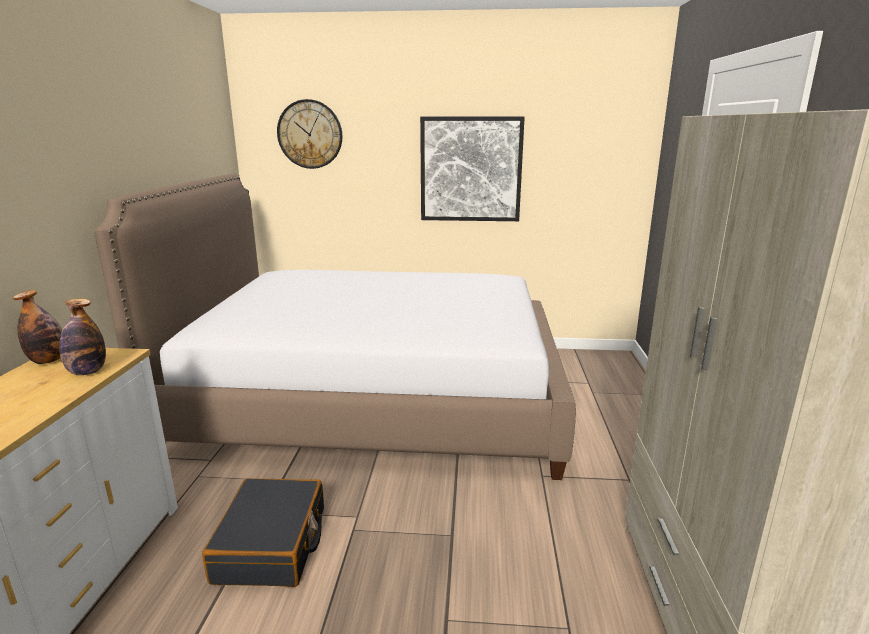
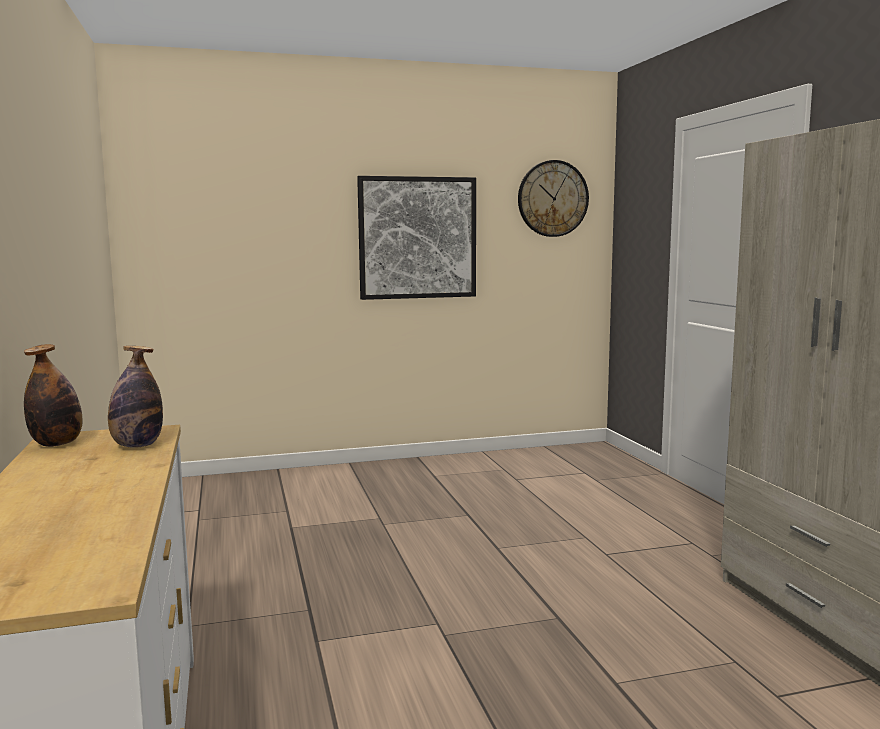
camera: 20 degrees left, 10 degrees down
bed [94,173,576,480] -> none
black suitcase [202,478,324,587] -> none
wall clock [277,99,343,169] -> wall clock moved to [518,160,589,237]

